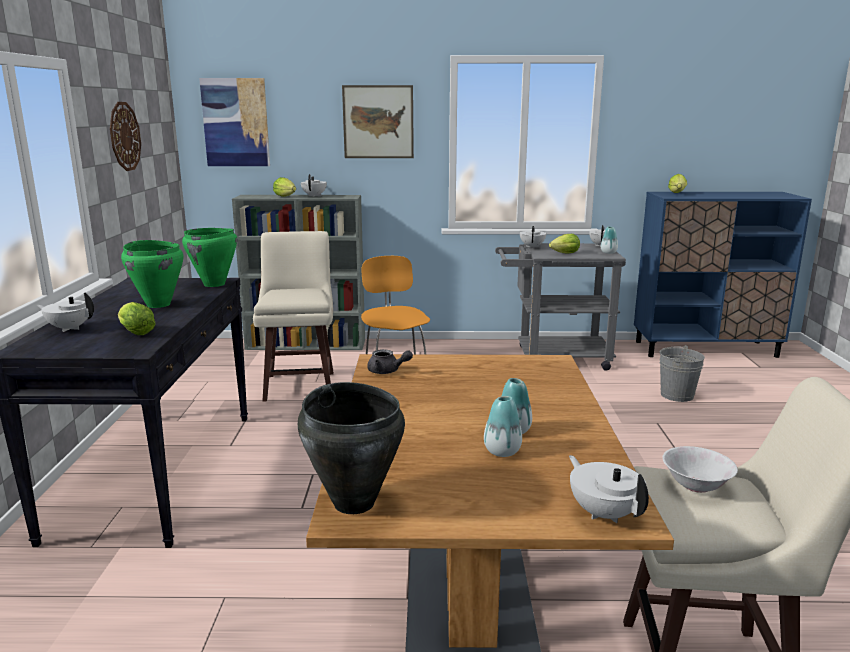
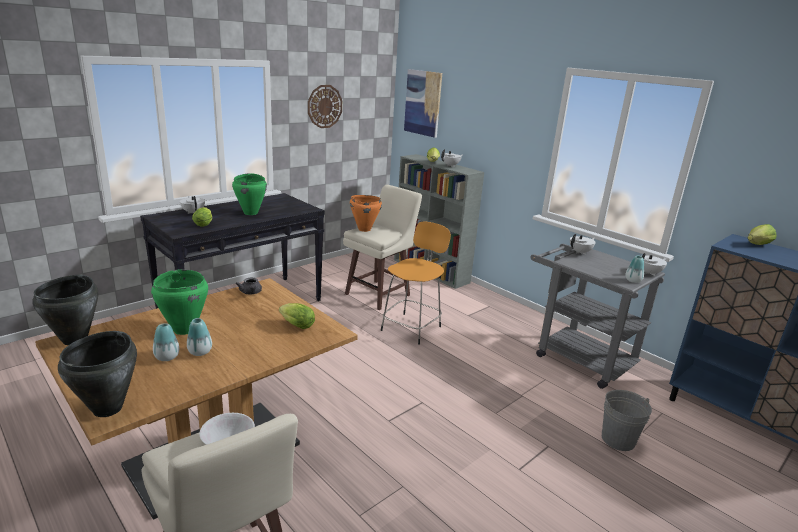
camera: 45 degrees right, 5 degrees up
green cooking pot [182,228,237,287] -> green cooking pot moved to [151,269,208,335]
picture [342,85,414,158] -> none
lettuce [549,234,580,253] -> lettuce moved to [279,303,315,329]
white teapot [569,455,649,523] -> black cooking pot [58,331,137,417]
none -> orange cooking pot [350,195,382,232]

